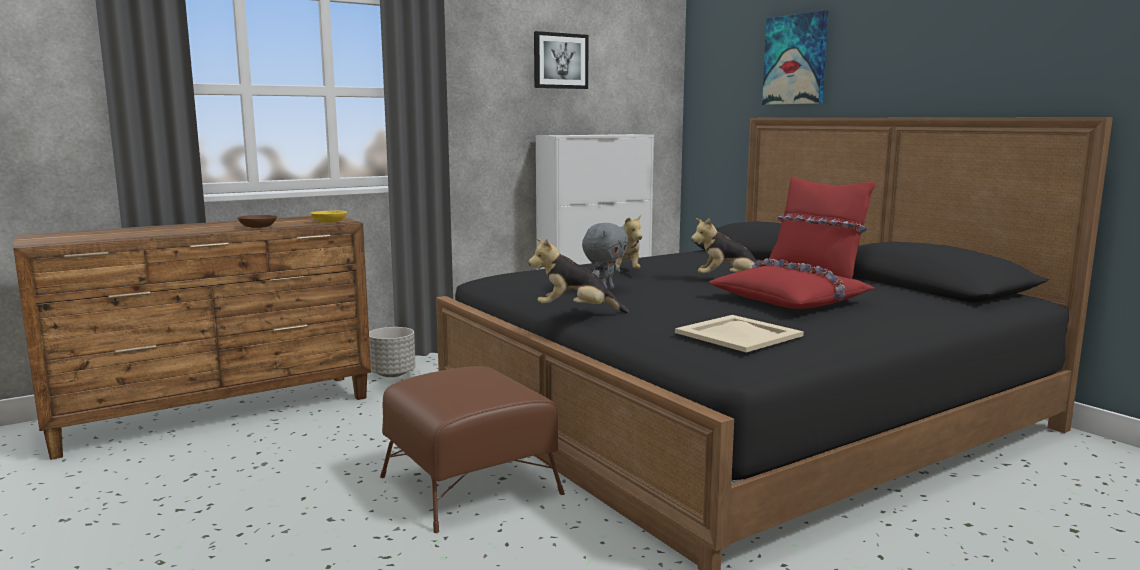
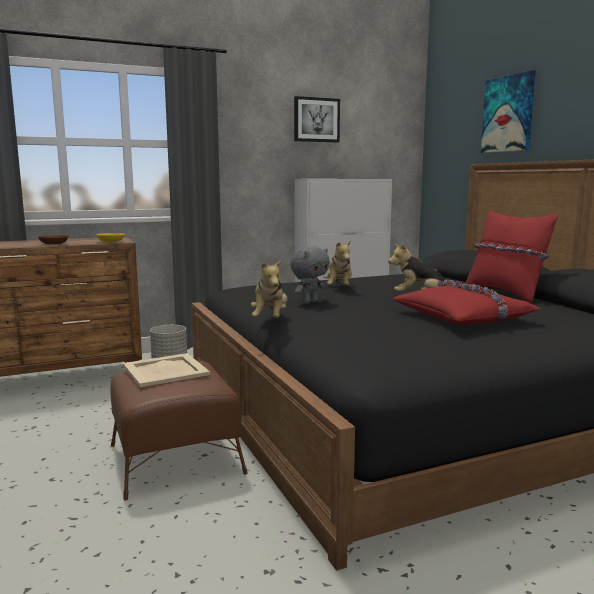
camera: 10 degrees right, 0 degrees up
plush toy [528,238,629,313] -> plush toy turned 105 degrees counterclockwise [251,260,287,318]
beige tray [675,315,804,352] -> beige tray moved to [123,353,210,387]

